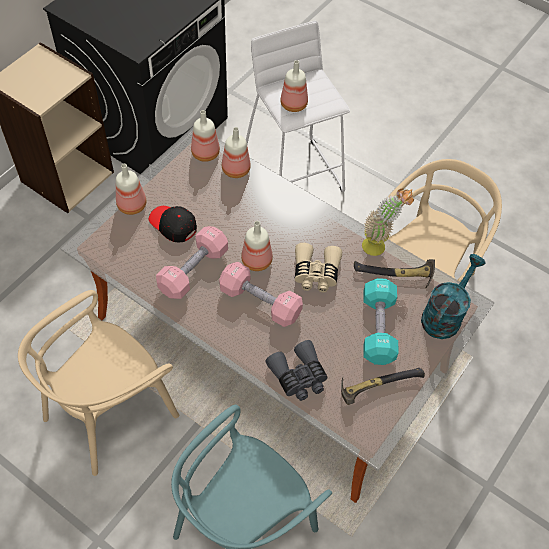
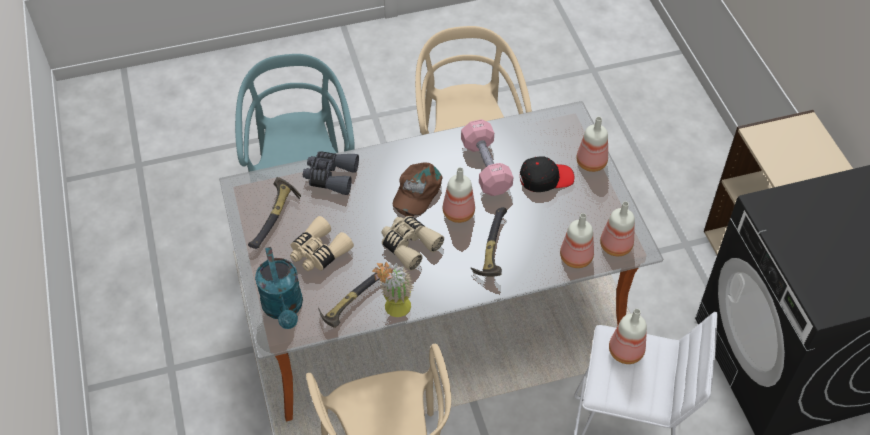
camera: 130 degrees right, 5 degrees down
pink dumbbell [219,262,303,327] -> brown cap [393,163,443,217]
turquoise dumbbell [363,278,399,365] -> beige binoculars [290,216,354,271]
none -> hammer [471,207,507,277]

